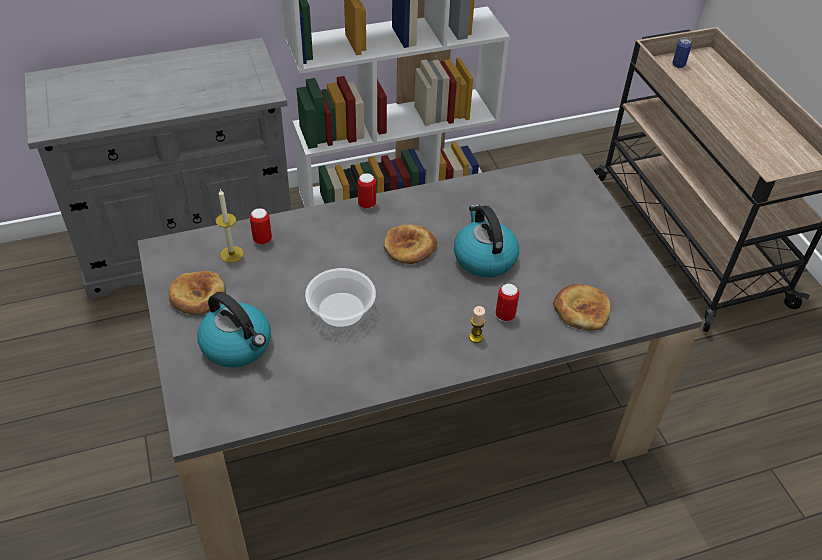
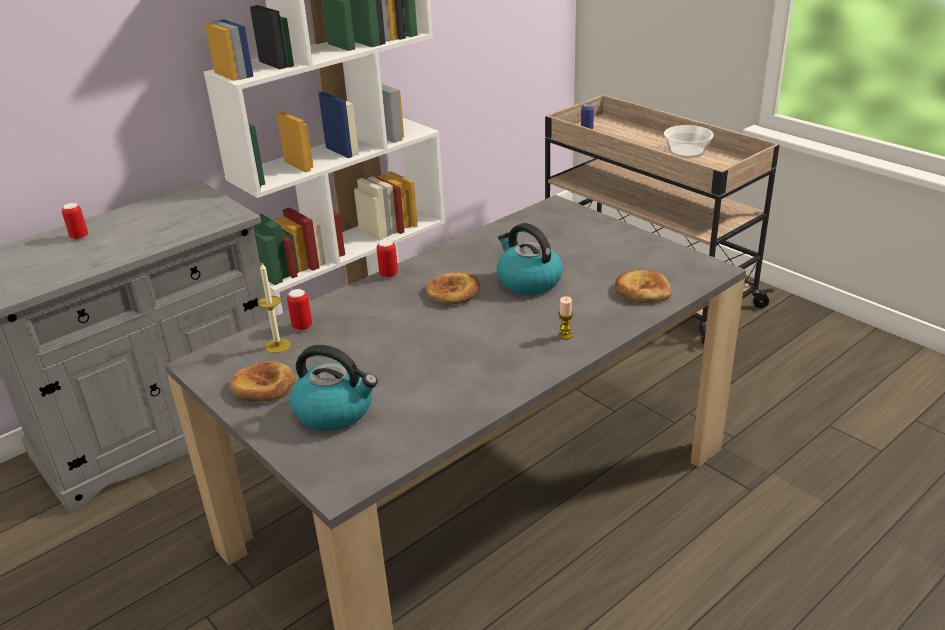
camera: 20 degrees left, 15 degrees down
bowl [305,268,376,330] -> bowl moved to [664,125,714,158]
can [496,284,519,322] -> can moved to [62,203,88,240]

